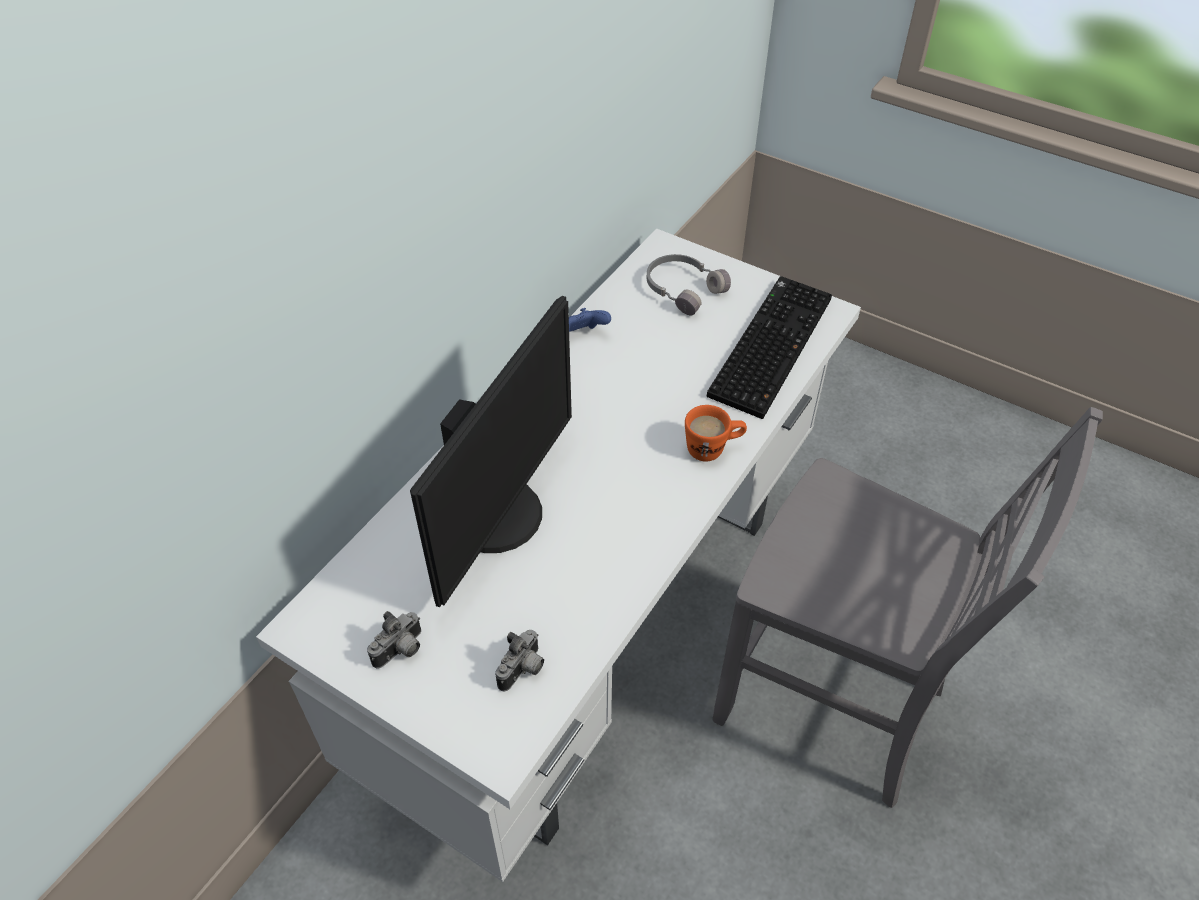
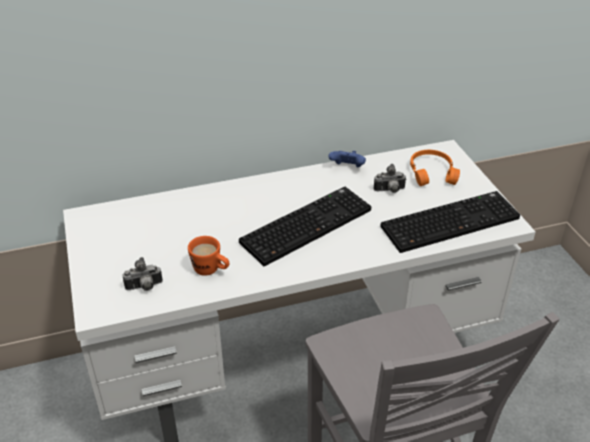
camera: 40 degrees right, 10 degrees down
camera [367,611,421,669] -> camera moved to [373,164,407,193]
monitor [410,296,572,607] -> none
grey headphones [647,254,731,315] -> orange headphones [410,150,460,186]
orange mug [685,405,747,462] -> orange mug moved to [188,236,229,276]
none -> keyboard [239,187,371,266]

